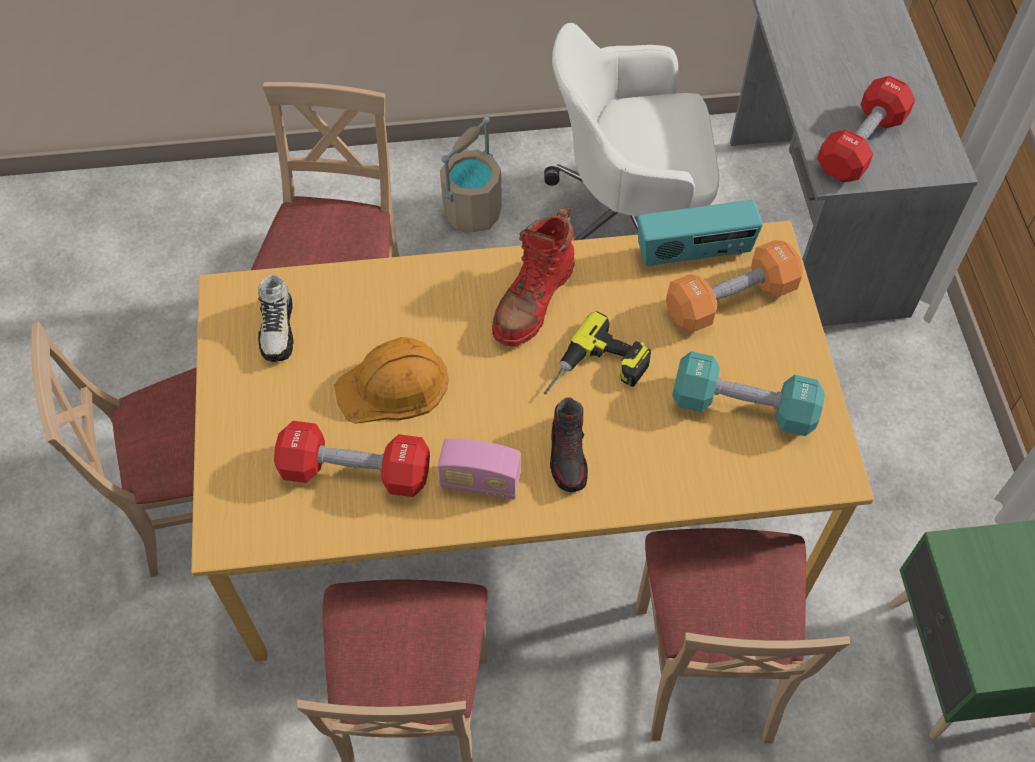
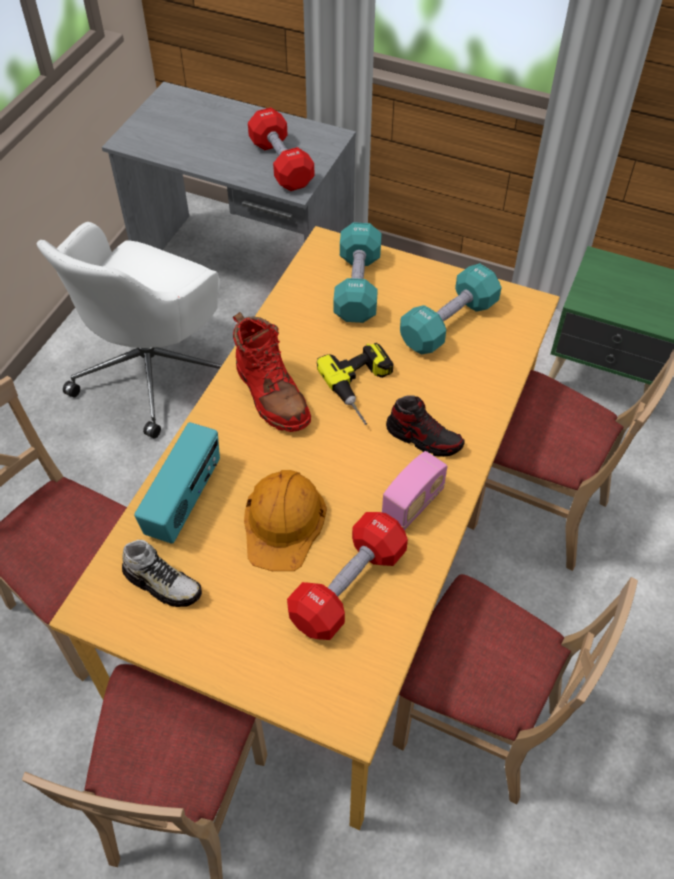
camera: 60 degrees left, 5 degrees down
beige bucket [440,117,502,232] -> none
radio [637,200,763,267] -> radio moved to [134,422,220,544]
orange dumbbell [666,240,803,332] -> turquoise dumbbell [333,222,382,323]

